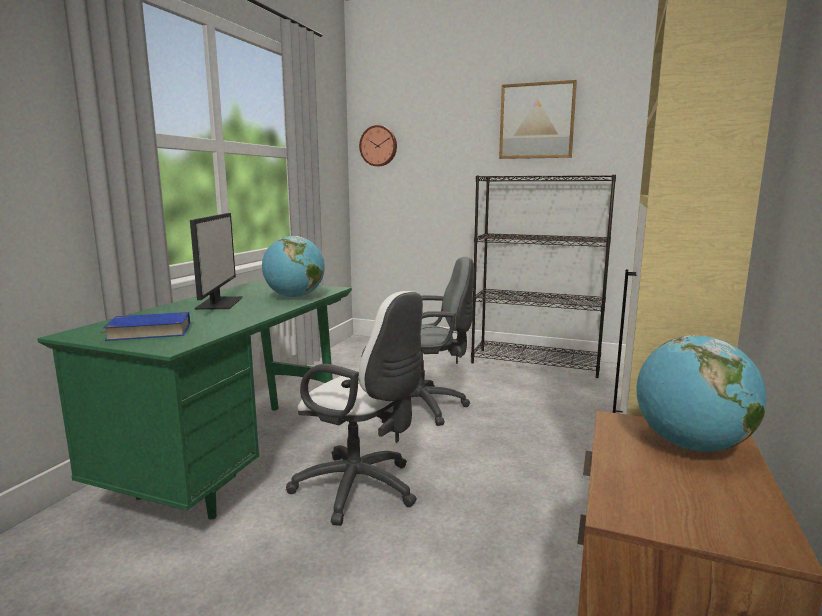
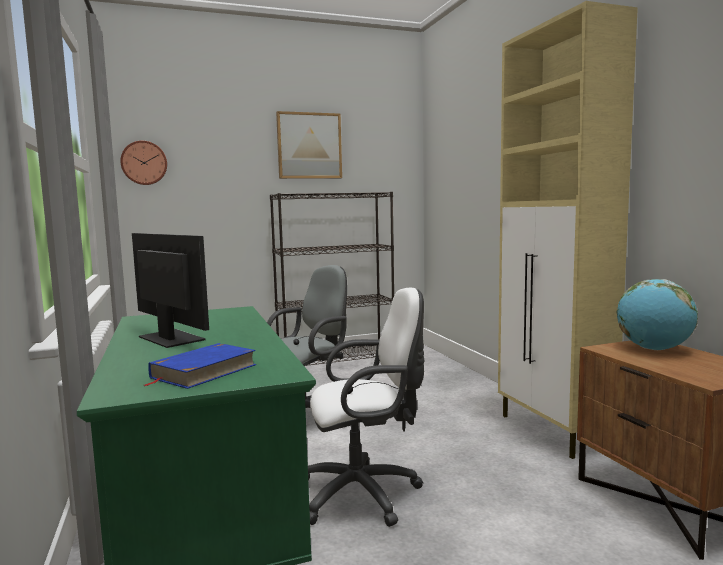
camera: 40 degrees left, 5 degrees down
globe [262,236,325,298] -> none

